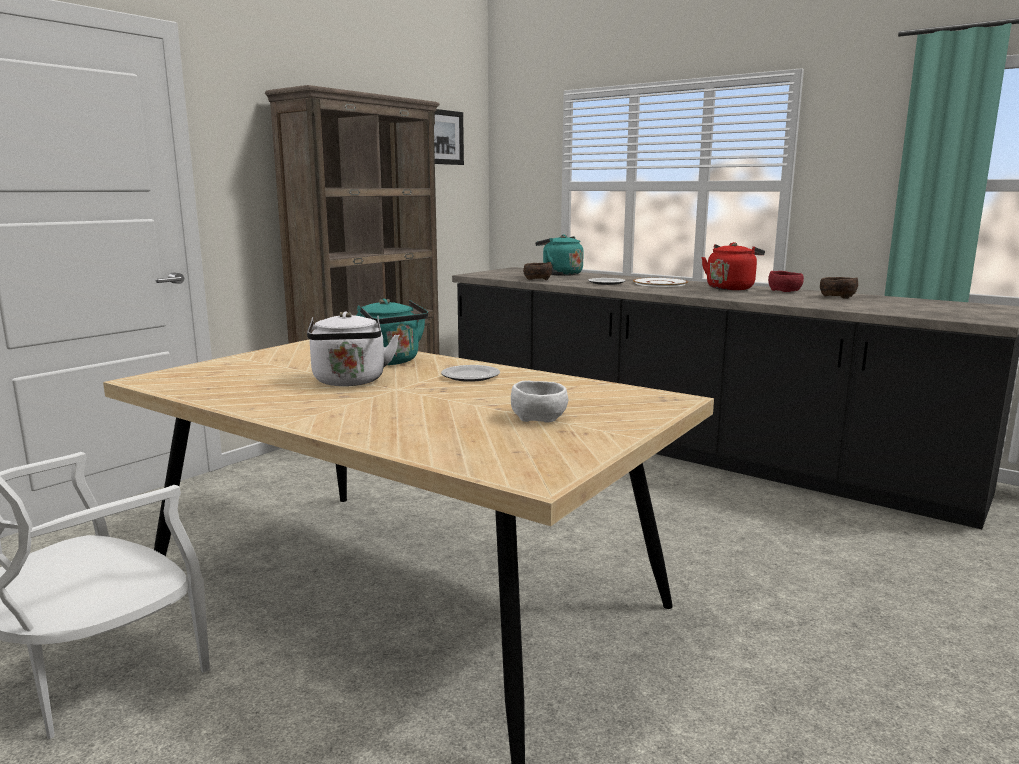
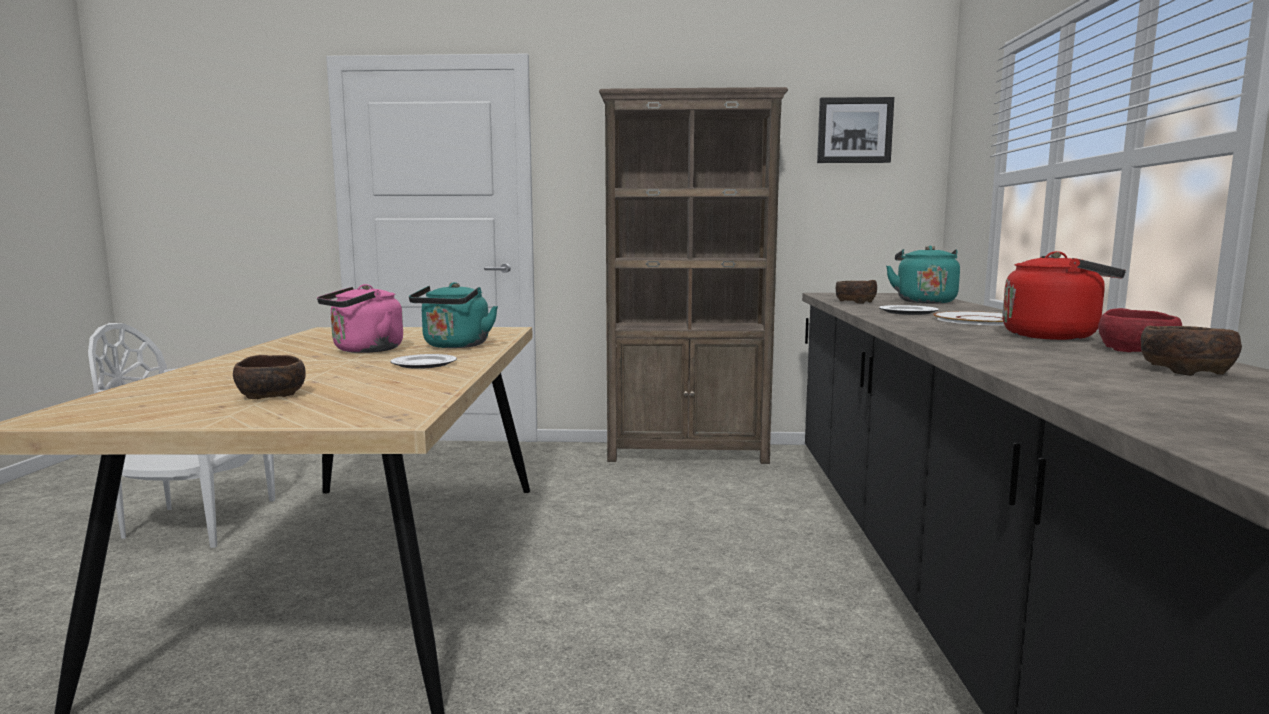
camera: 55 degrees right, 5 degrees down
white kettle [307,311,399,386] -> pink kettle [317,284,403,353]
white bowl [511,381,568,423] -> brown bowl [233,355,306,399]

